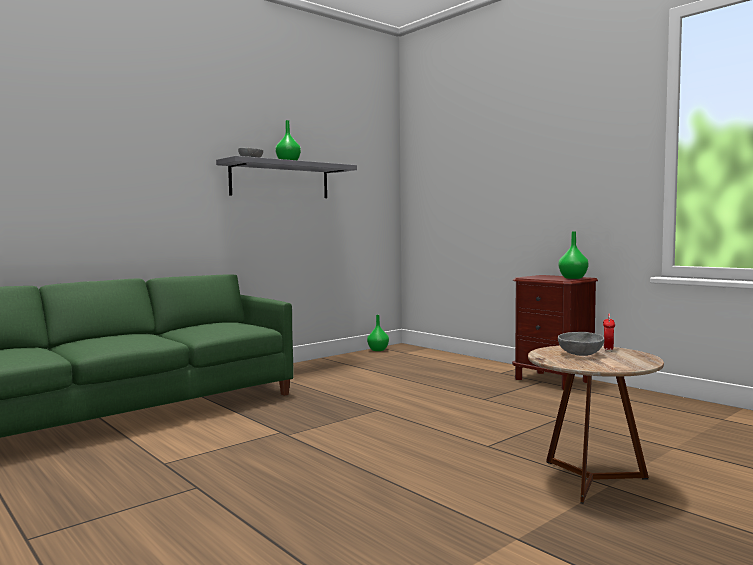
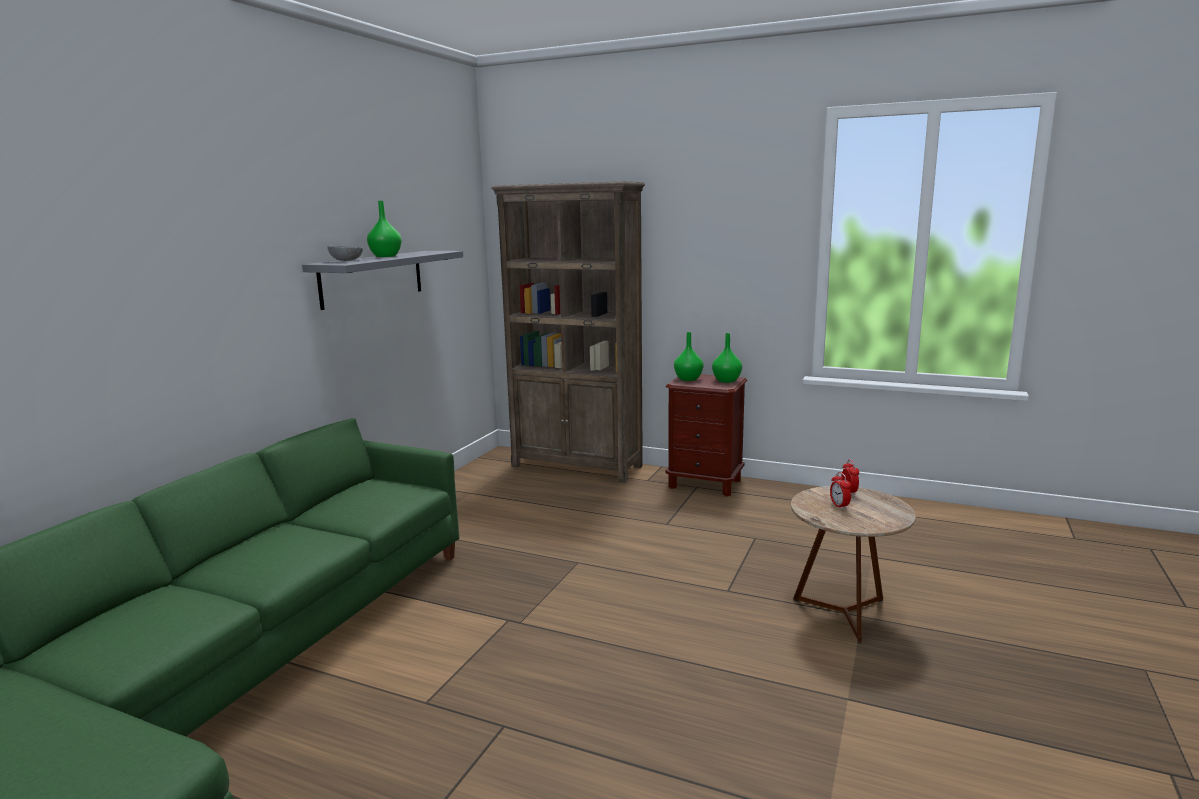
camera: 25 degrees left, 10 degrees up
green vase [367,315,389,351] -> green vase moved to [674,332,703,381]
grey bowl [558,332,605,356] -> alarm clock [830,472,851,509]
none -> brown bookcase [491,182,645,482]

